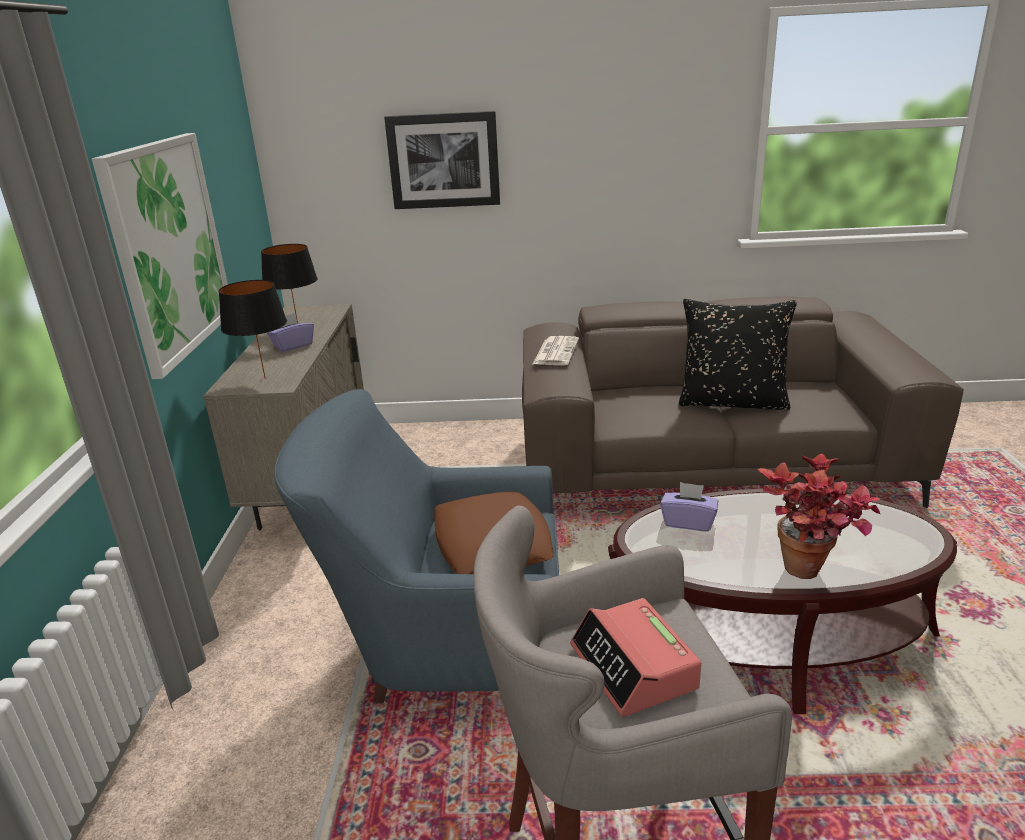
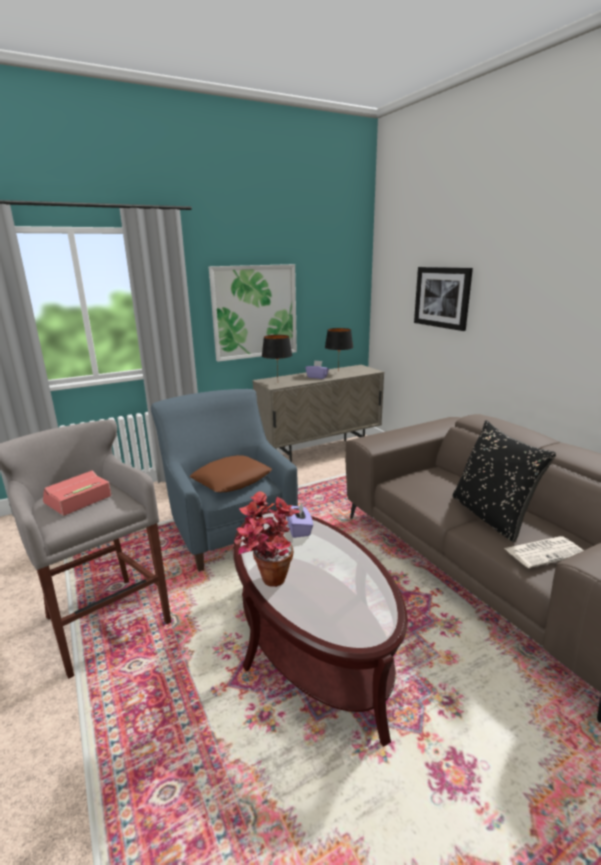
camera: 60 degrees right, 5 degrees down
newspaper [533,336,579,365] -> newspaper moved to [504,536,584,568]

